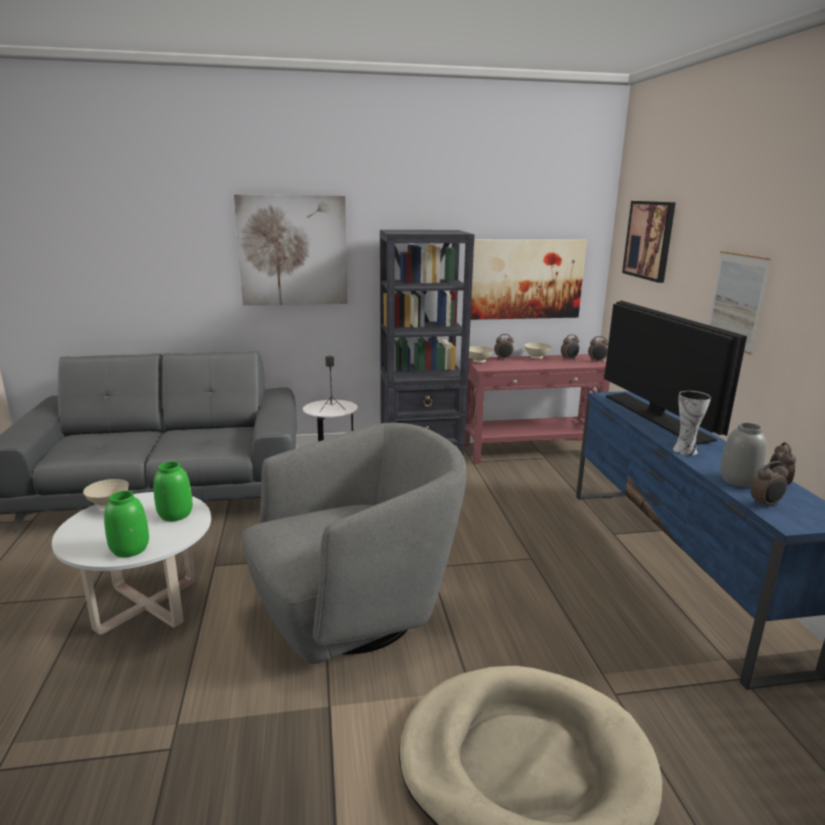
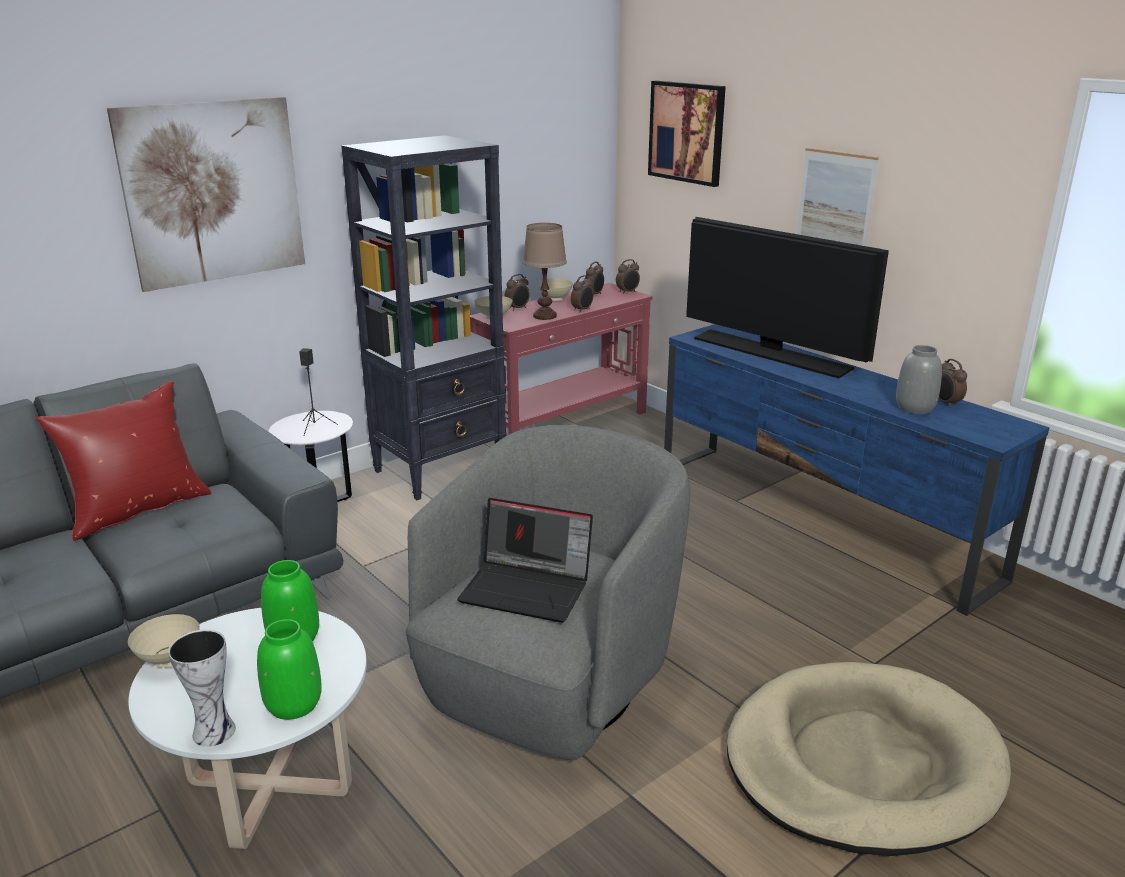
camera: 30 degrees left, 5 degrees up
picture [471,239,587,320] -> none
vase [673,391,711,456] -> vase moved to [168,629,236,747]
alarm clock [751,461,788,508] -> alarm clock moved to [571,275,594,313]
none -> red pillow [36,381,211,541]
none -> laptop [457,498,593,623]
none -> brown table lamp [522,223,567,320]

